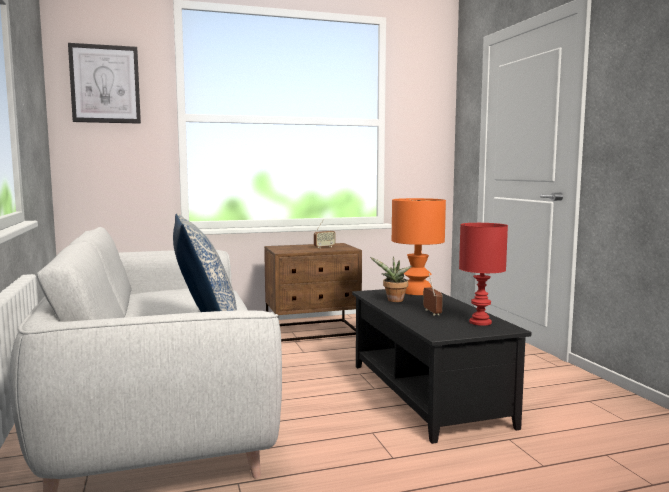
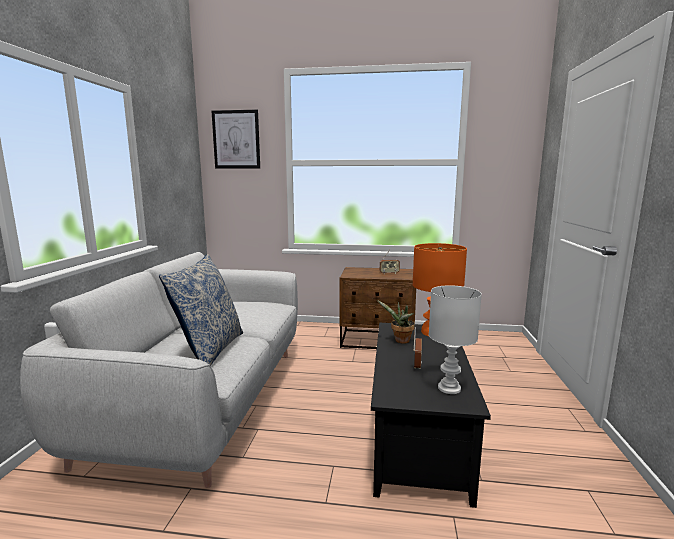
camera: 25 degrees right, 5 degrees up
red table lamp [459,223,508,326] -> white table lamp [429,285,482,394]

